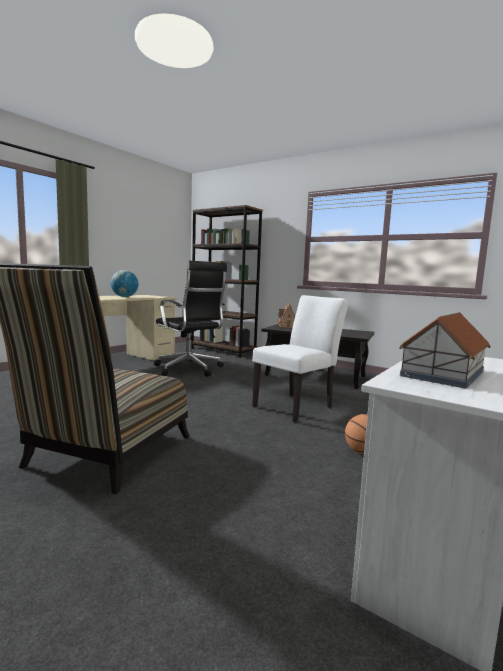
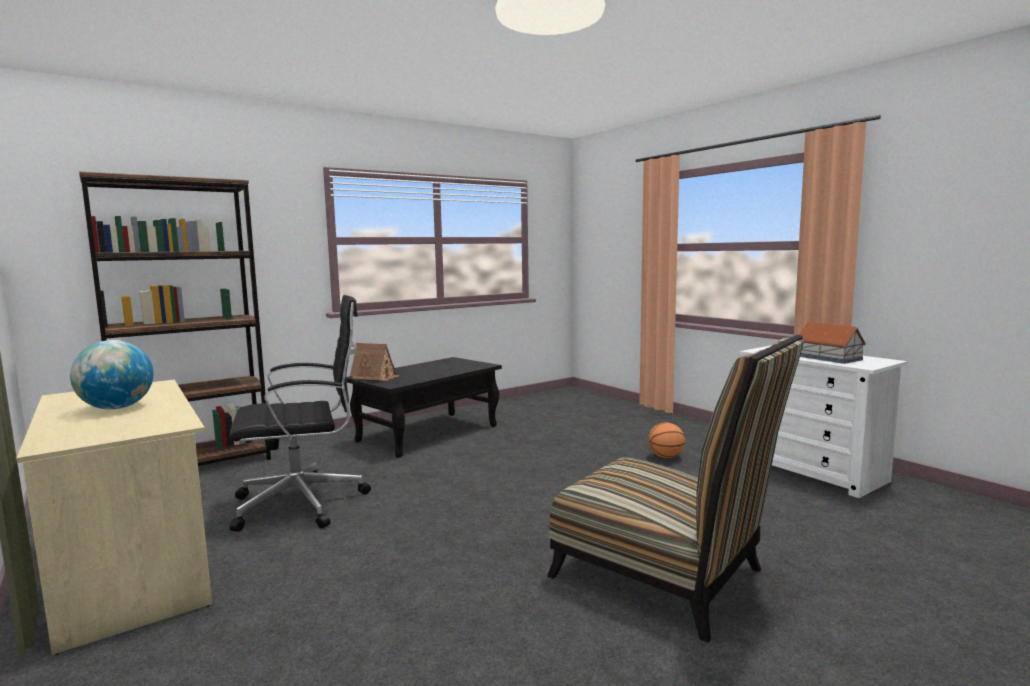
camera: 70 degrees left, 0 degrees up
white chair [252,295,348,423] -> none

